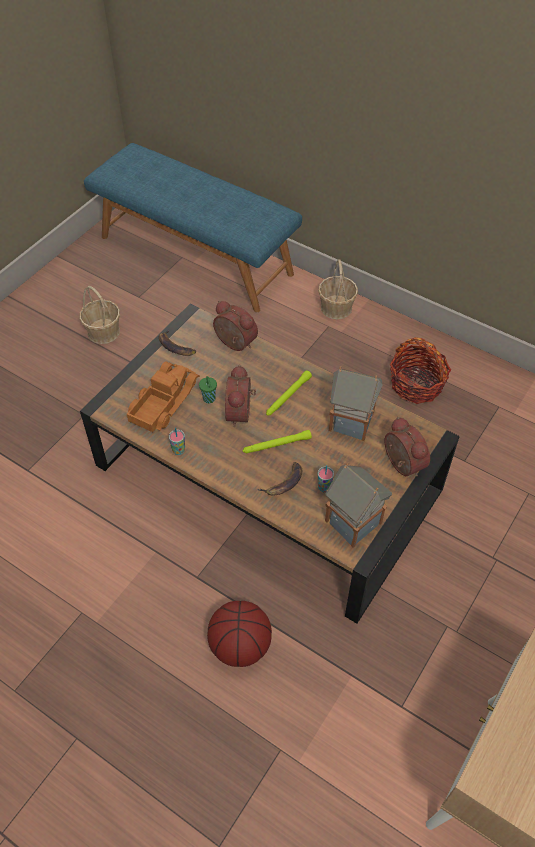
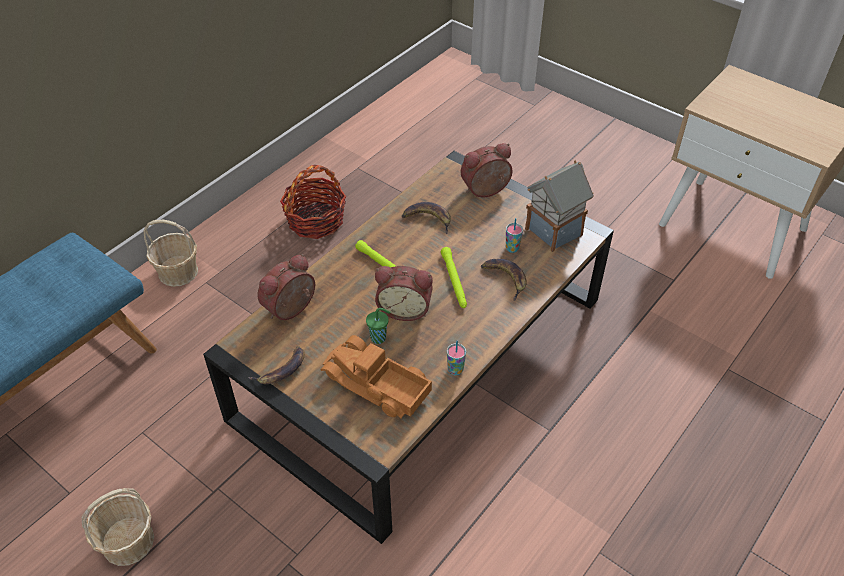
camera: 85 degrees left, 5 degrees down
basketball [207,601,272,667] -> none
toy house [329,367,383,441] -> banana [402,202,451,234]

